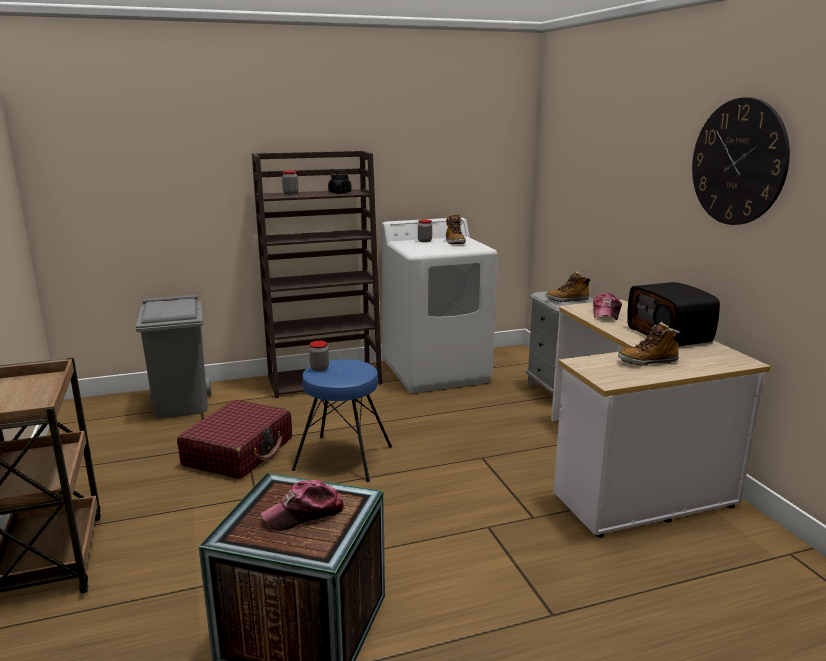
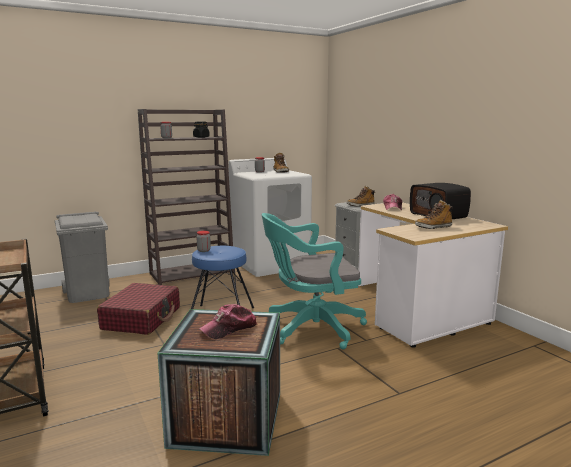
camera: 10 degrees left, 5 degrees down
wall clock [692,97,790,225] -> none
none -> turquoise office chair [262,213,367,349]

